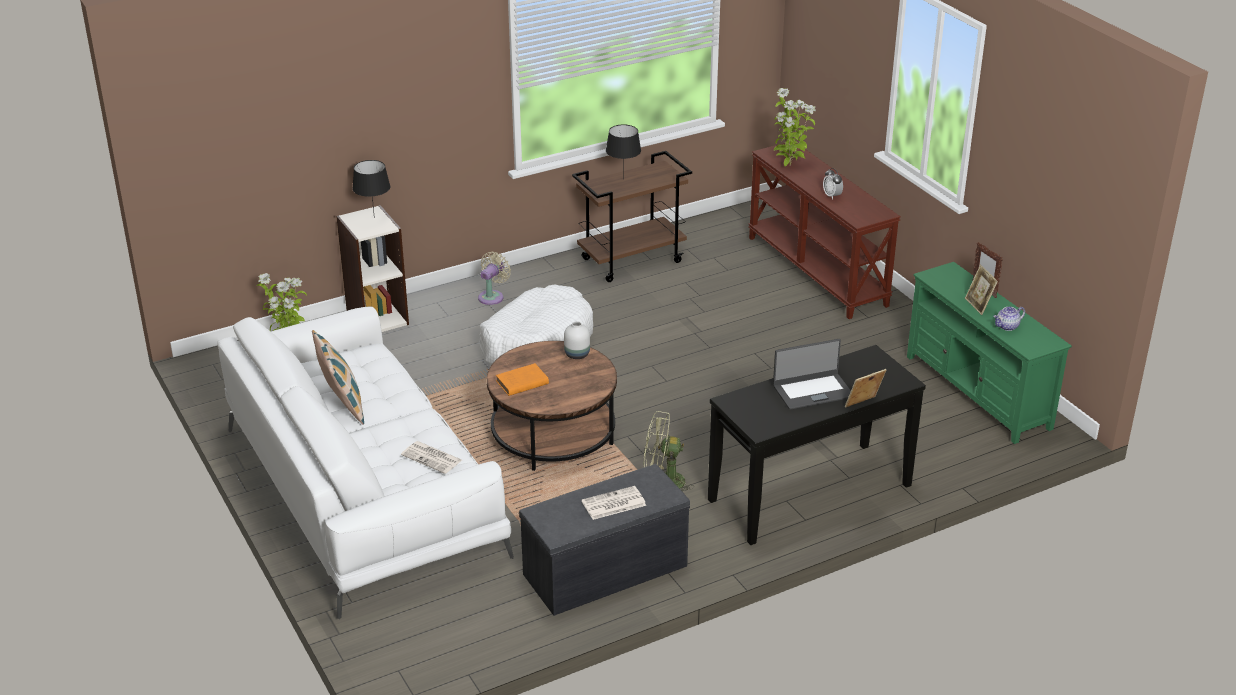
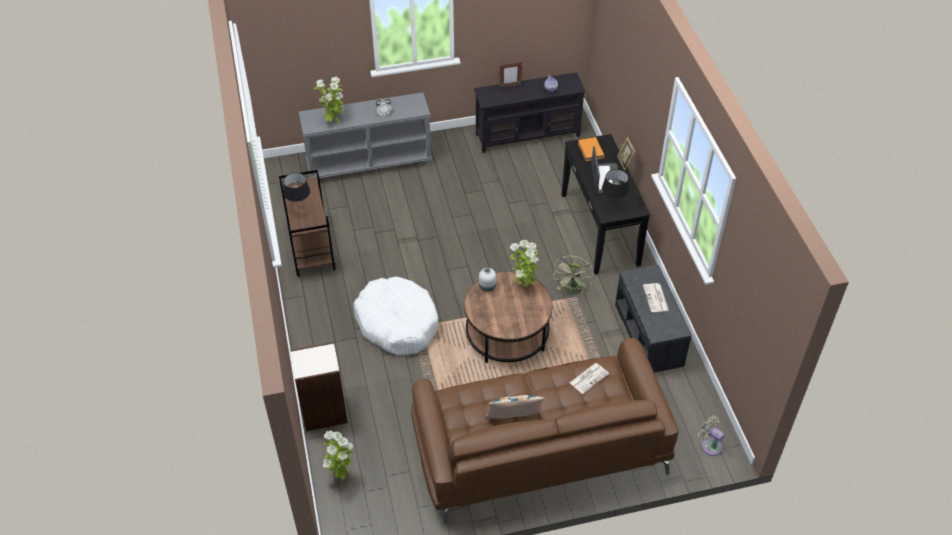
camera: 75 degrees left, 15 degrees up
white sofa [217,307,514,619] -> brown sofa [411,338,679,524]
black table lamp [352,160,390,218] -> black table lamp moved to [602,169,629,205]
beige fan [478,252,511,305] -> beige fan moved to [698,416,725,456]
orange book [496,363,549,396] -> orange book moved to [578,137,605,161]
brown console table [748,143,901,319] -> grey console table [299,92,432,178]
green tv stand [907,262,1072,444] -> black tv stand [474,72,586,153]
picture frame [965,265,998,315] -> none
none -> potted plant [510,240,539,287]

